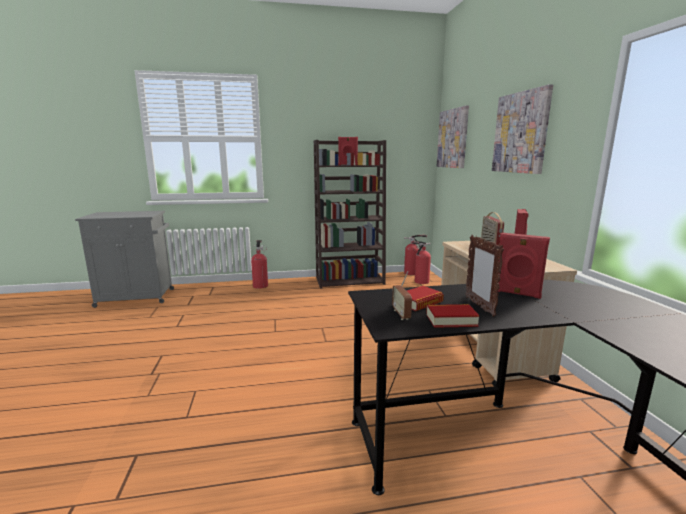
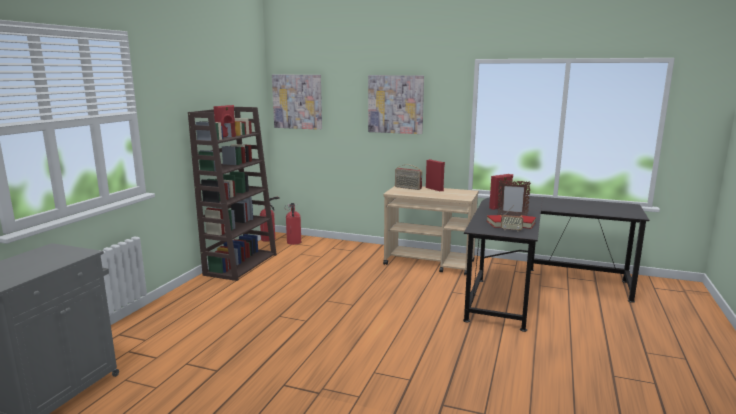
camera: 60 degrees left, 0 degrees up
fire extinguisher [251,240,268,289] -> none

